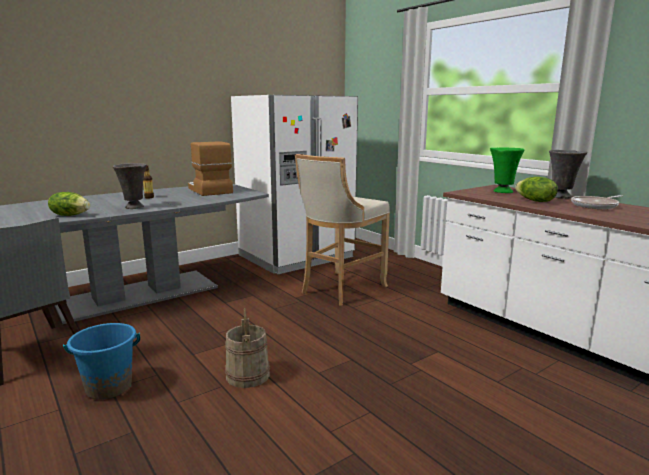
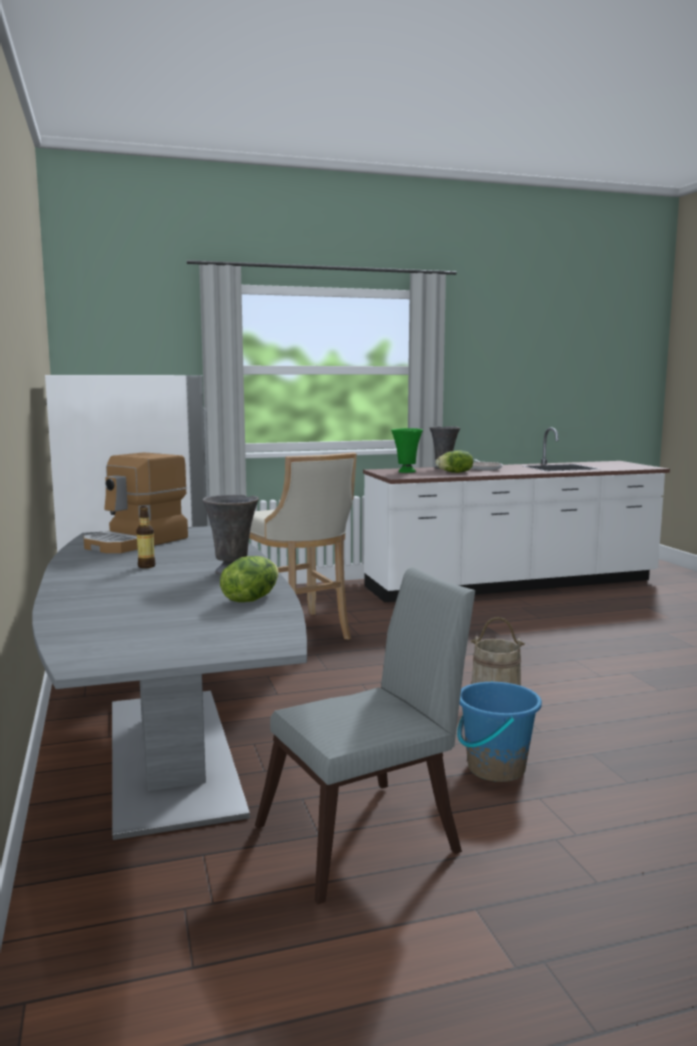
camera: 70 degrees left, 5 degrees down
coffee machine [188,141,233,196] -> coffee machine turned 45 degrees counterclockwise [84,453,188,553]

